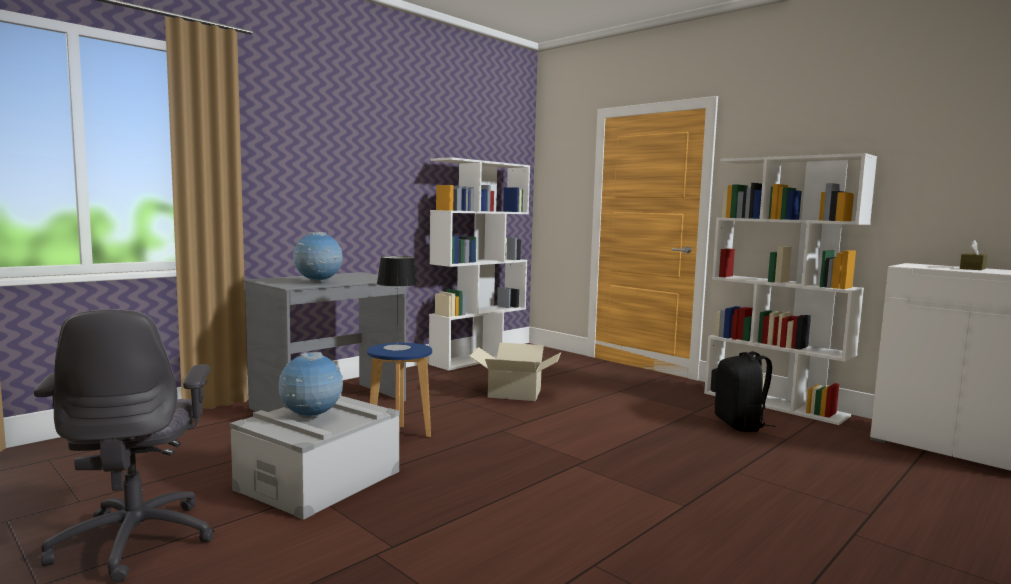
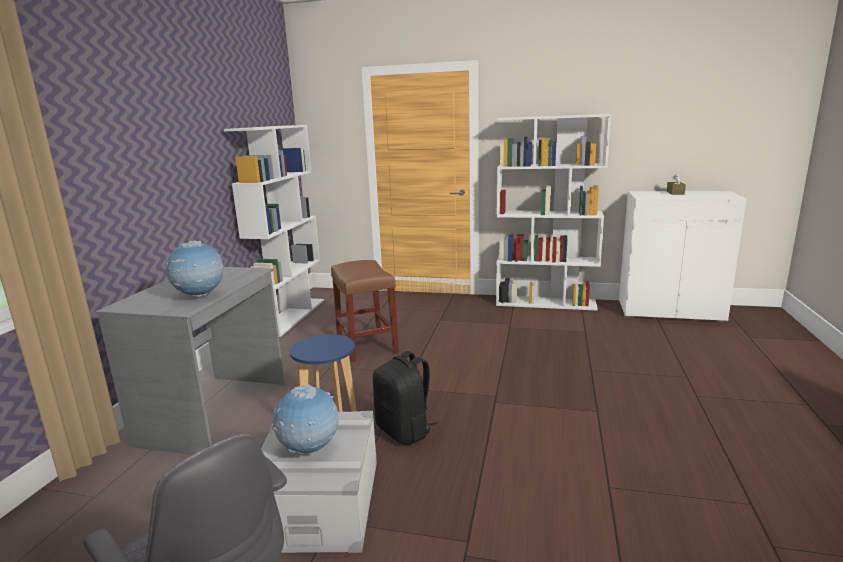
camera: 30 degrees left, 10 degrees up
table lamp [377,256,418,351] -> none
cardboard box [470,342,561,401] -> brown stool [331,260,399,362]
black backpack [715,351,775,432] -> black backpack moved to [373,351,438,445]

